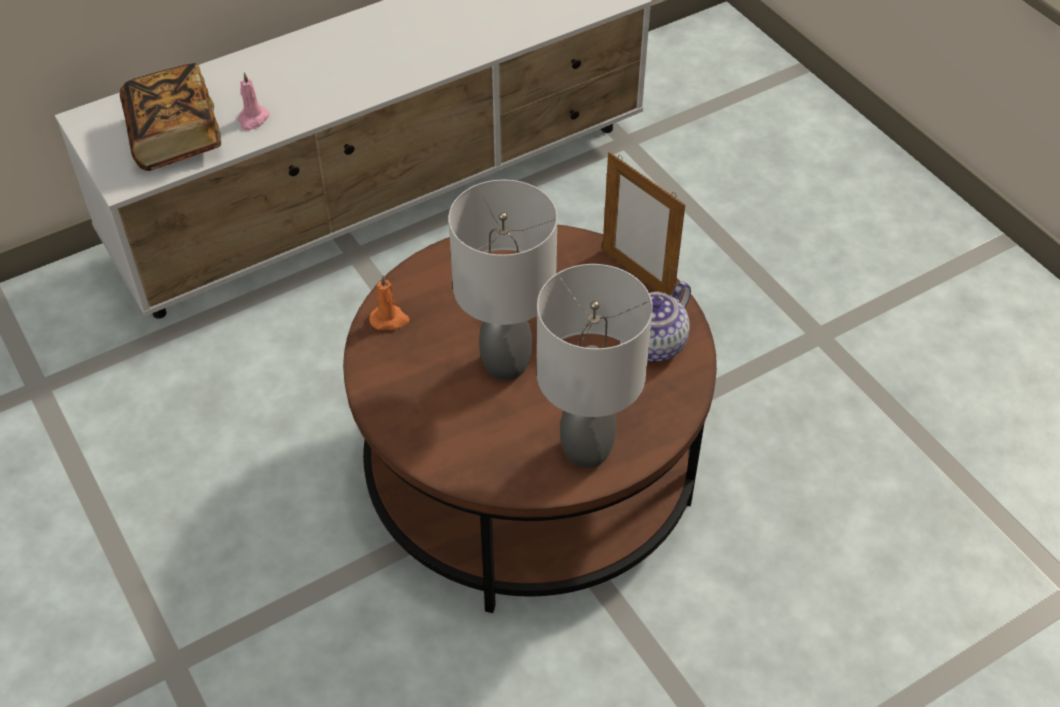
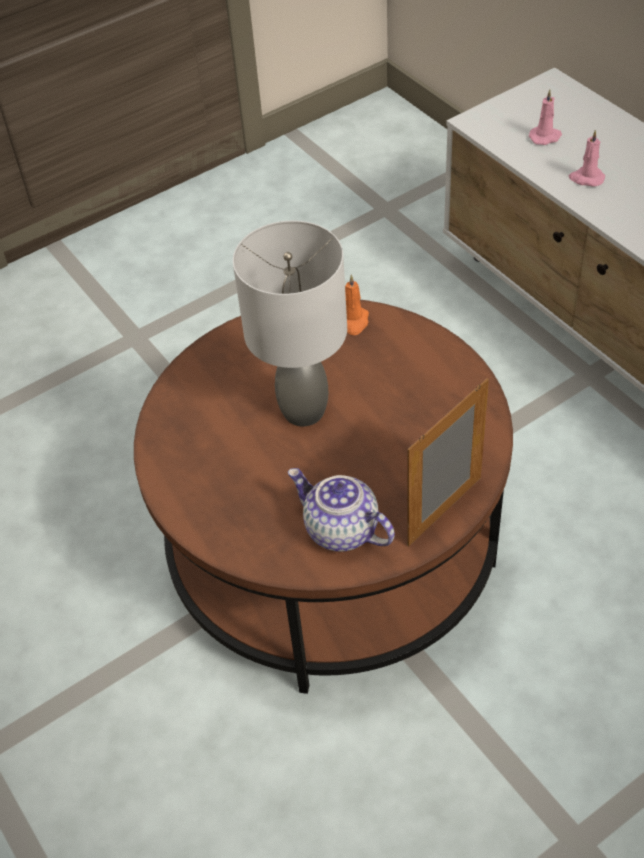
camera: 90 degrees right, 0 degrees up
book [120,63,221,171] -> pink candle [529,90,562,145]
grey table lamp [537,264,653,468] -> none

